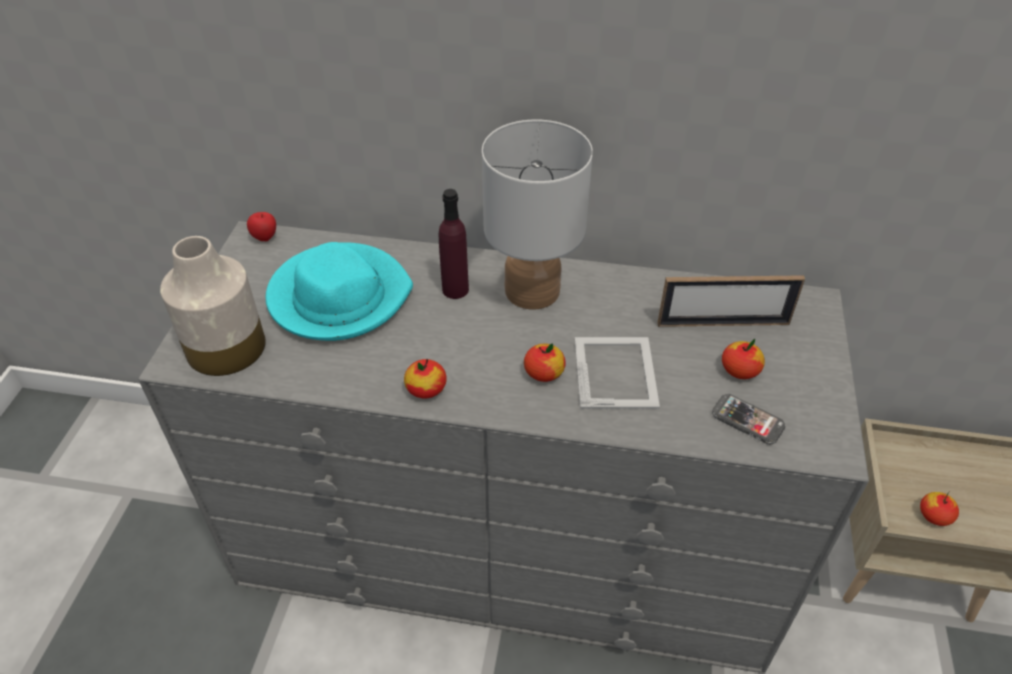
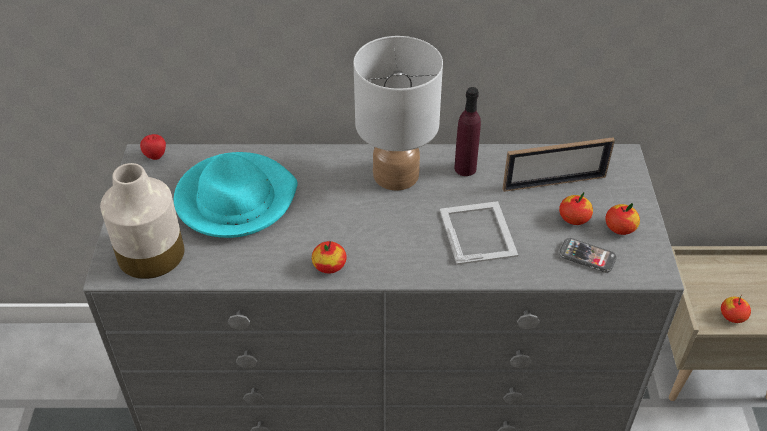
camera: 10 degrees left, 0 degrees up
purple bottle [439,189,469,299] -> purple bottle moved to [454,87,481,176]
apple [524,343,566,382] -> apple moved to [606,203,640,235]

